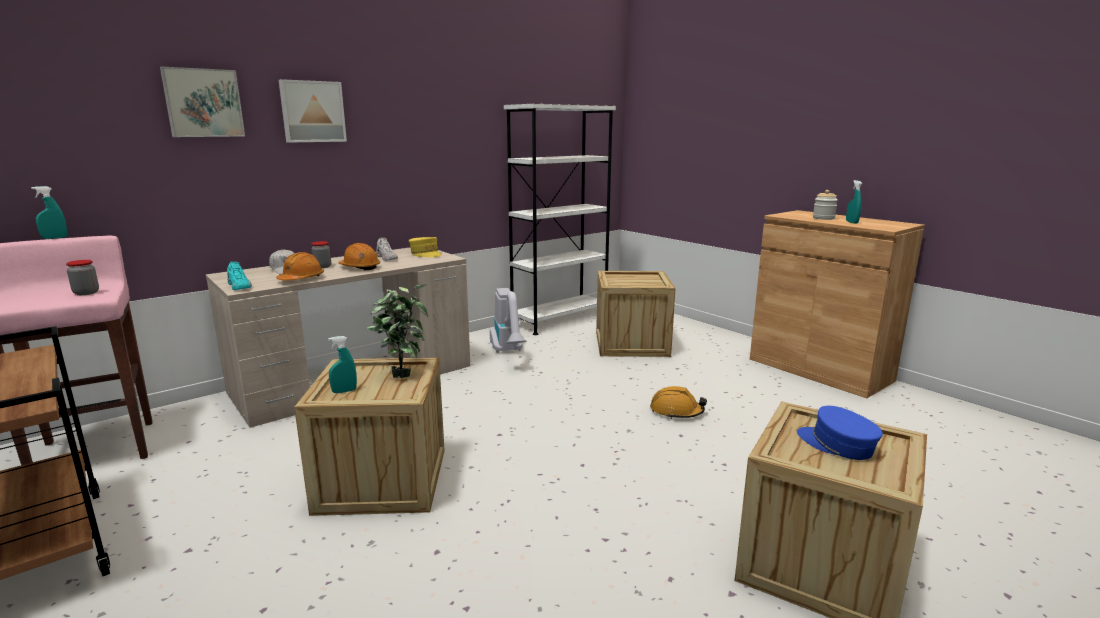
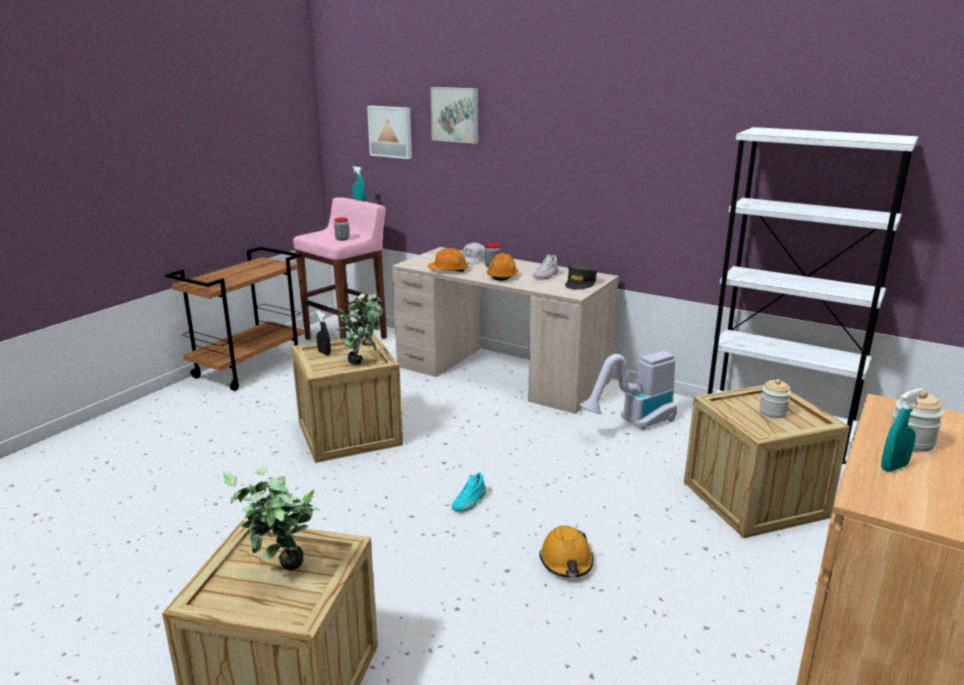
camera: 70 degrees right, 5 degrees up
turquoise shoe [227,262,252,290] -> turquoise shoe moved to [452,472,486,512]
picture [279,79,347,143] -> picture moved to [367,106,412,159]
turquoise spray bottle [328,336,357,393] -> black spray bottle [316,311,331,355]
yellow cap [409,237,442,257] -> grey cap [565,264,598,289]
blue cap [797,406,883,460] -> potted plant [223,466,319,571]
none -> jar [759,379,791,418]

